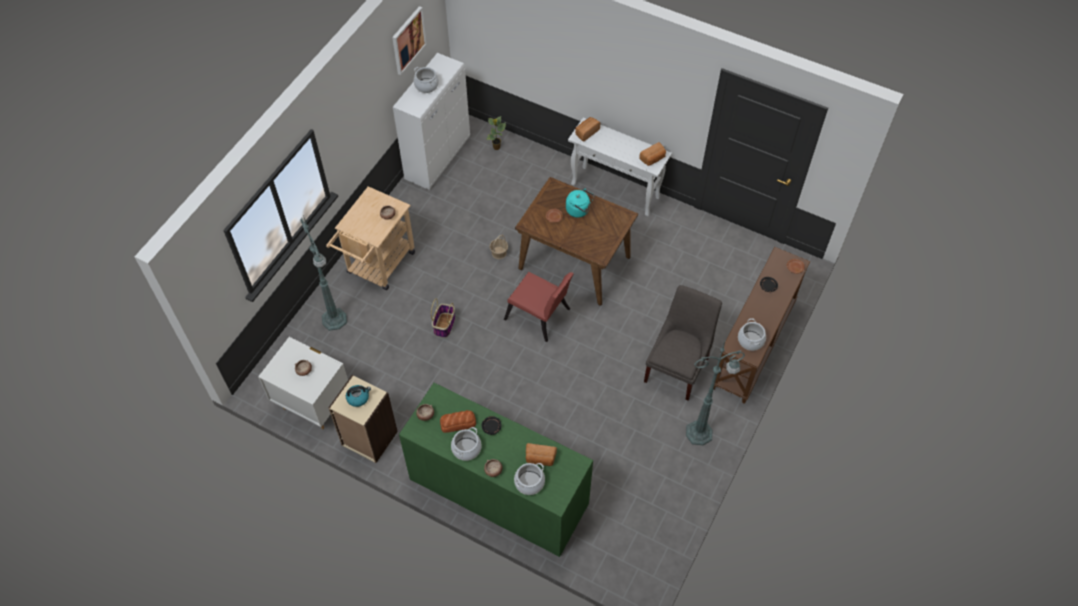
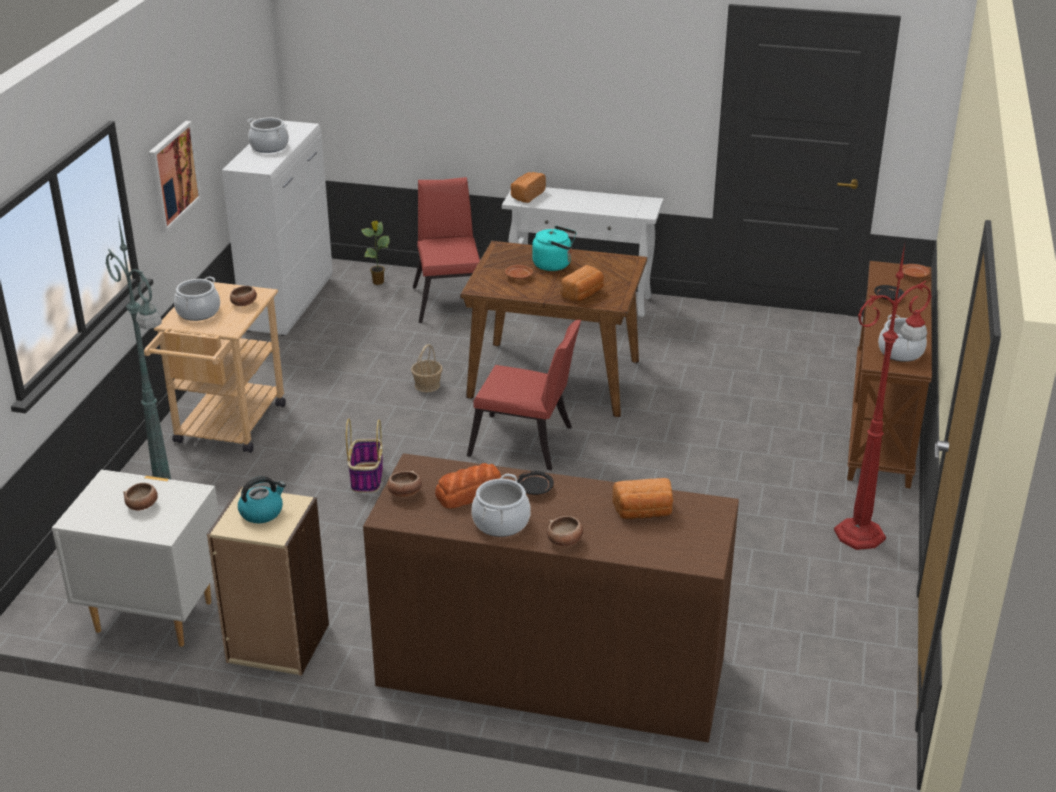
camera: 15 degrees left, 25 degrees down
picture [392,6,427,75] -> picture moved to [149,121,202,232]
green dresser [399,383,593,557] -> brown dresser [363,453,739,742]
cooking pot [514,463,545,495] -> cooking pot moved to [174,277,220,321]
bread [639,142,666,166] -> bread moved to [561,265,604,301]
grey chair [644,285,722,400] -> none
green floor lamp [686,342,745,445] -> red floor lamp [834,244,932,550]
none -> red chair [413,177,480,323]

